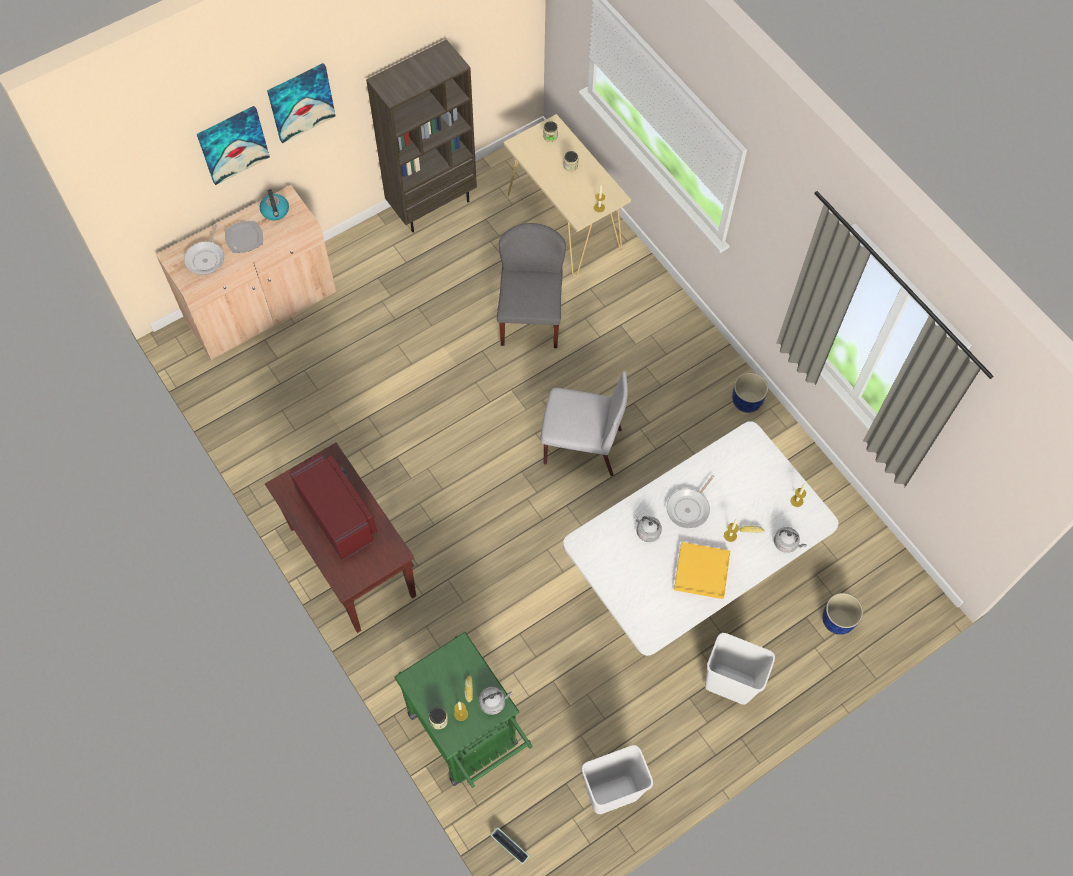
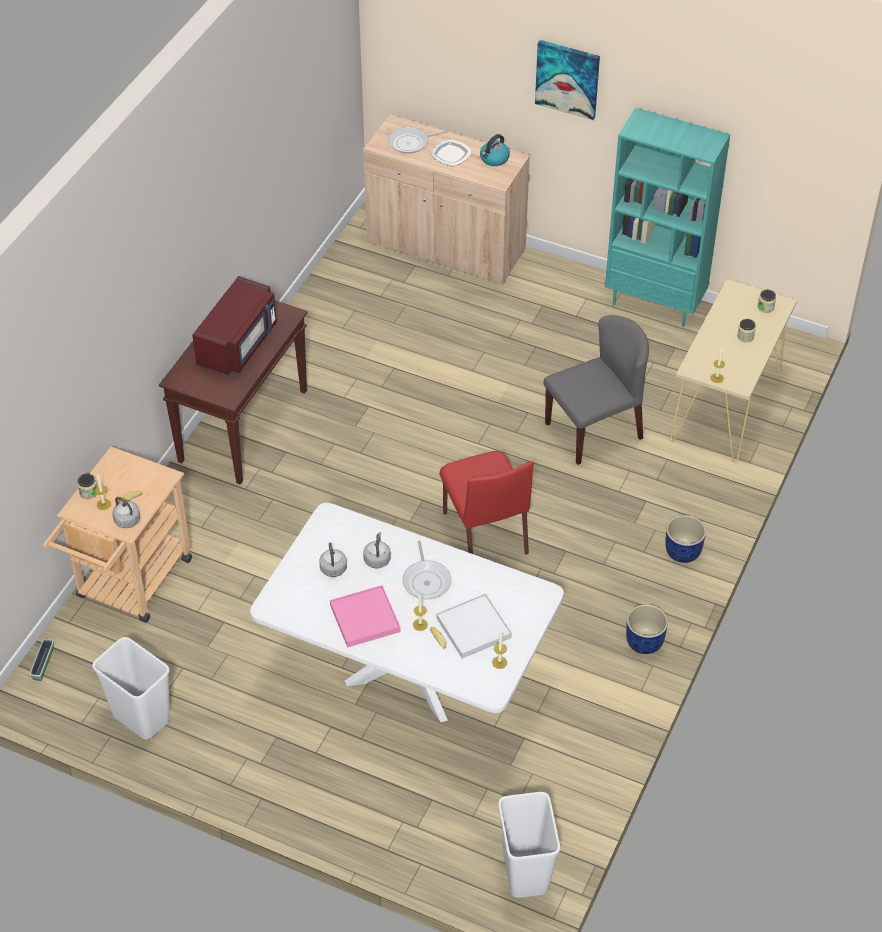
camera: 60 degrees right, 15 degrees down
picture [197,106,270,185] -> none
brown bookcase [366,39,477,232] -> turquoise bookcase [605,108,730,327]
green cart [394,632,533,788] -> beige cart [43,446,192,623]
grey chair [541,371,628,476] -> red chair [439,451,534,555]
frying pan [667,475,714,529] -> frying pan turned 105 degrees counterclockwise [403,541,452,599]
yellow tray [674,542,730,599] -> pink tray [330,585,400,648]
white trash can [705,633,775,705] -> white trash can moved to [498,792,560,898]
grey kettle [774,527,807,553] -> grey kettle moved to [319,543,347,577]
blue planter [822,593,863,635] -> blue planter moved to [665,515,706,563]
none -> white tray [436,593,512,659]

